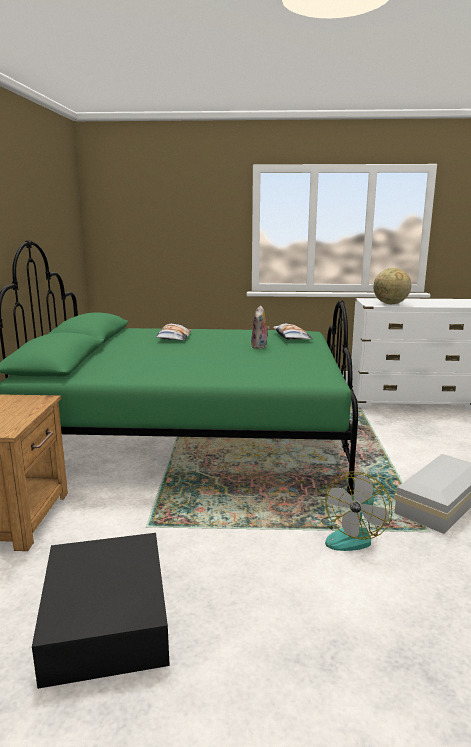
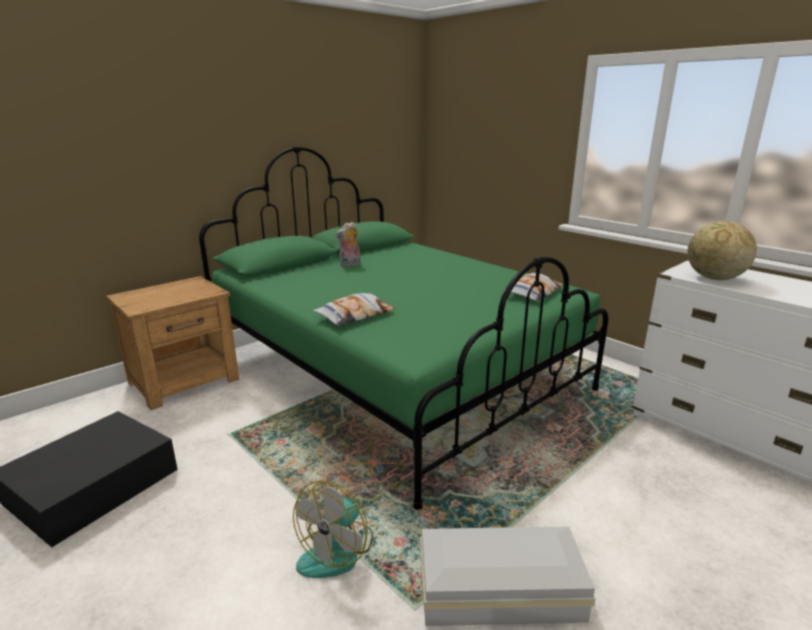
camera: 45 degrees right, 5 degrees up
pillow [156,324,191,340] -> pillow moved to [313,293,395,327]
plush toy [251,305,270,349] -> plush toy moved to [335,222,360,266]
fan [321,472,392,551] -> fan turned 45 degrees counterclockwise [293,481,373,578]

